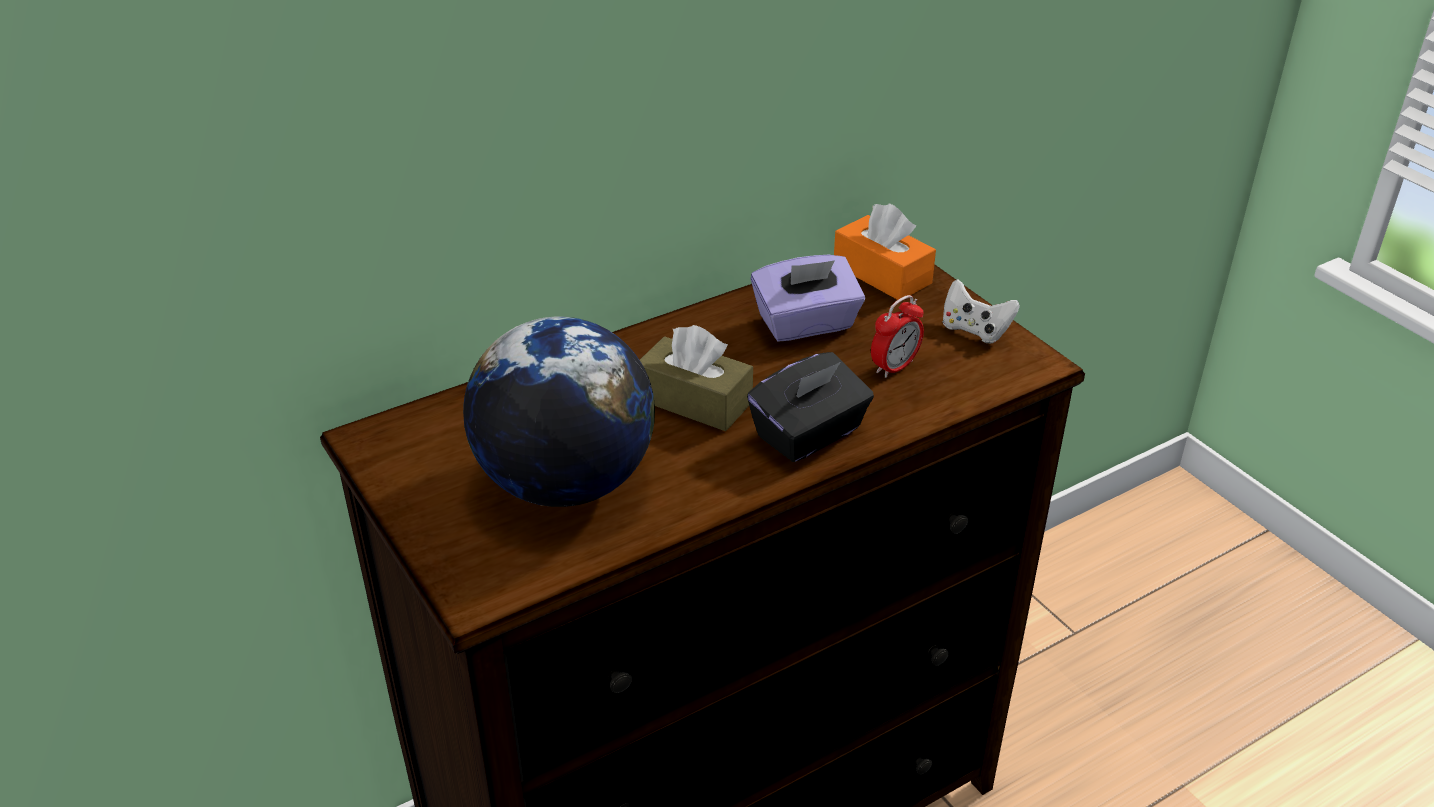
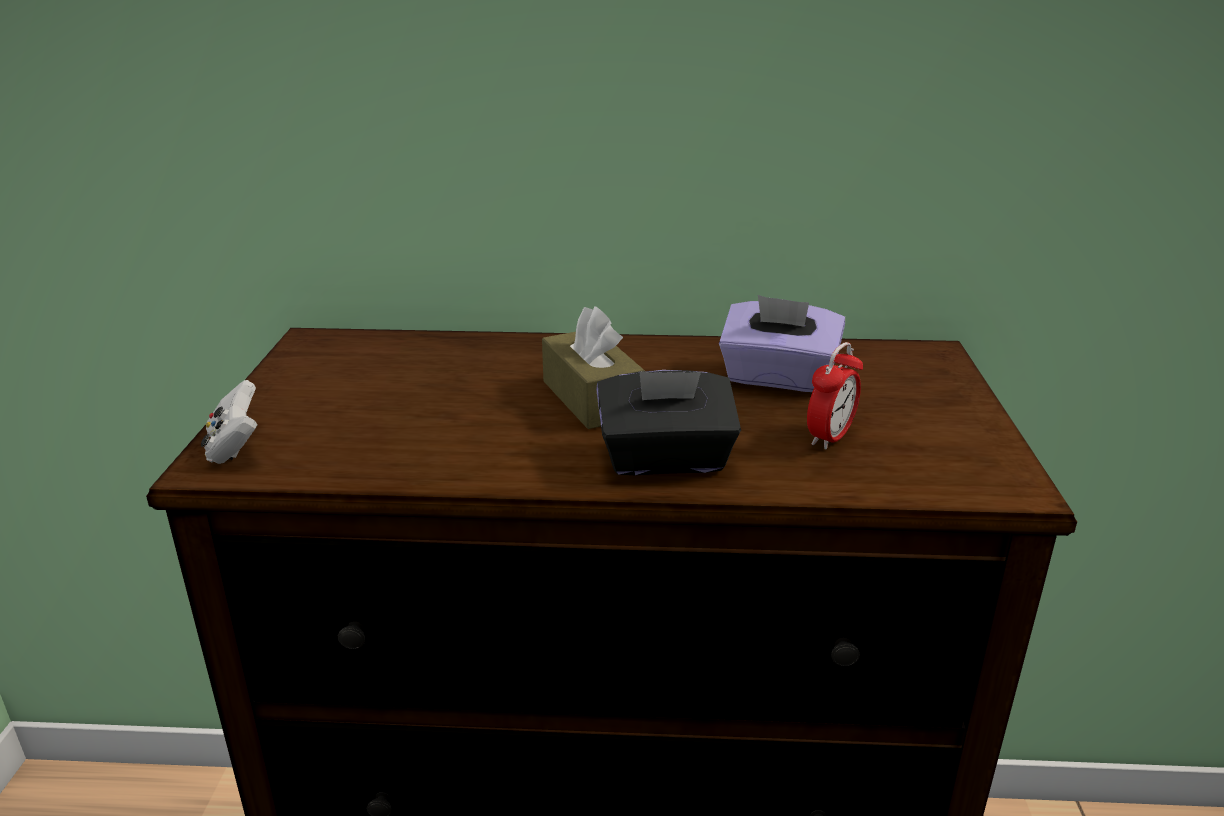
camera: 35 degrees right, 10 degrees down
globe [463,317,655,507] -> none
orange tissue box [834,203,936,300] -> none
alarm clock [871,295,924,378] -> alarm clock turned 45 degrees counterclockwise [807,342,863,450]
white game controller [942,279,1020,344] -> white game controller moved to [201,380,257,464]

